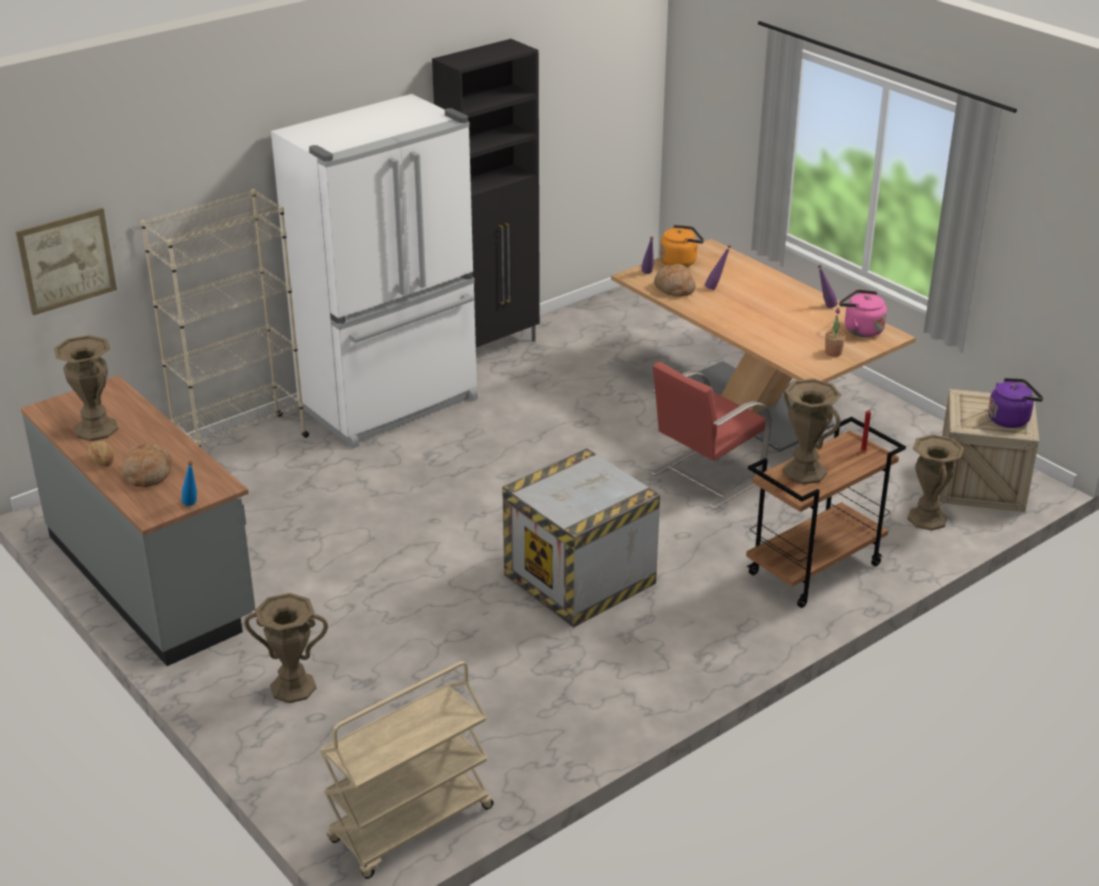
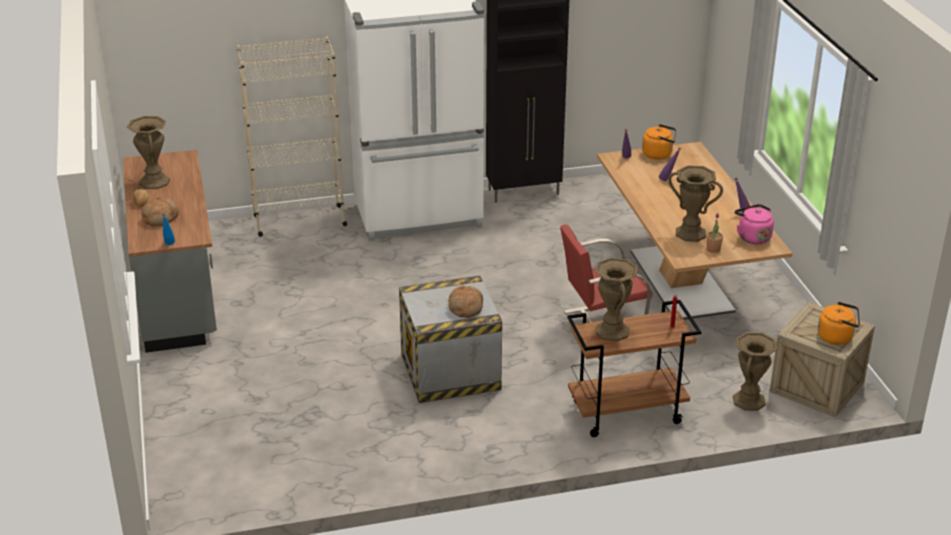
camera: 25 degrees right, 0 degrees up
picture [16,208,117,315] -> none
brown vase [244,593,328,703] -> brown vase moved to [668,165,723,242]
beige cart [320,661,494,879] -> none
bread [654,264,696,297] -> bread moved to [449,285,483,318]
purple kettle [988,378,1043,428] -> orange kettle [818,302,860,345]

